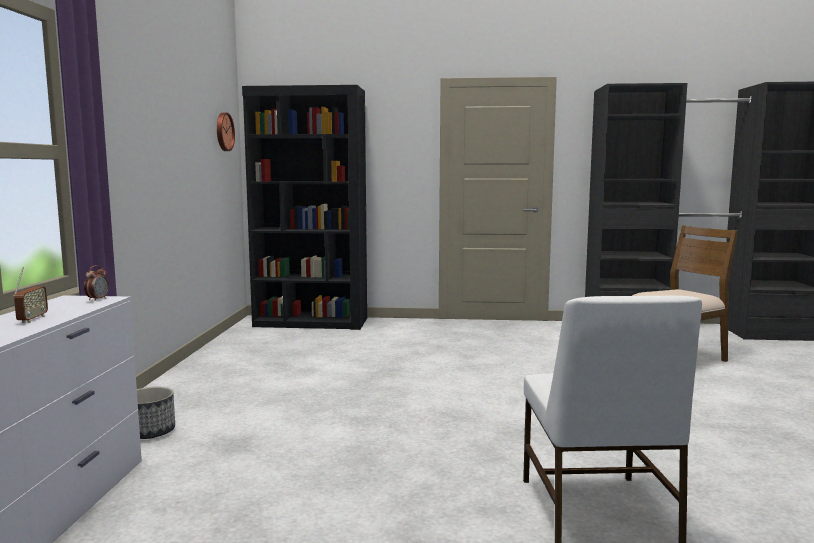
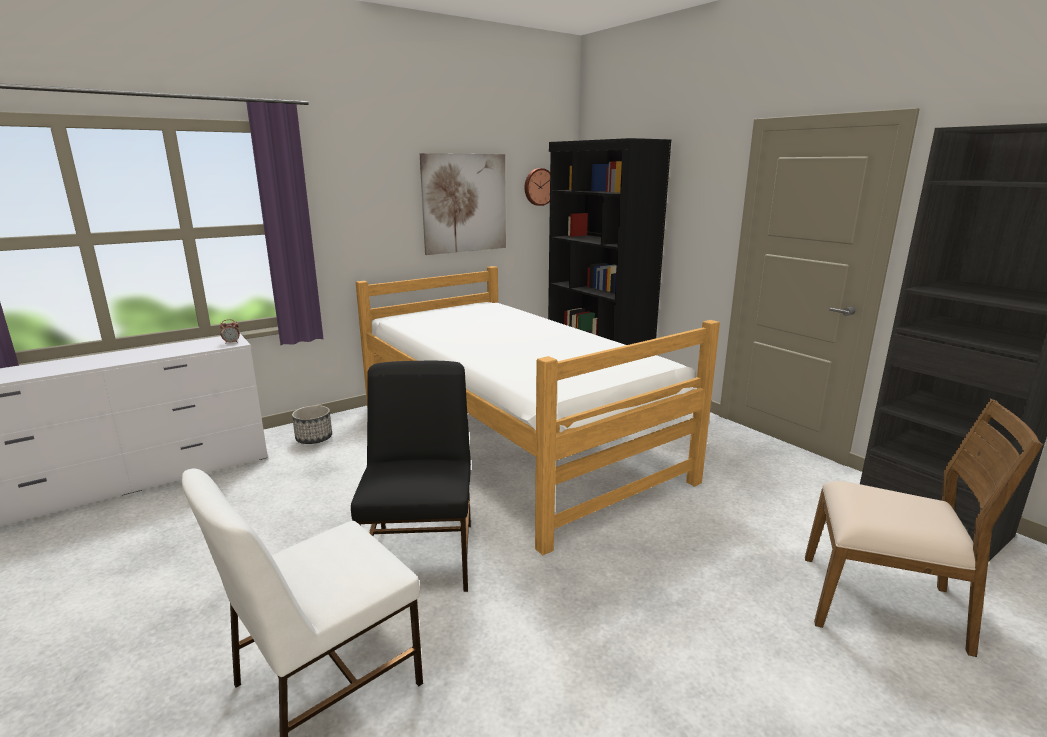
camera: 50 degrees right, 10 degrees up
radio [13,267,48,323] -> none
none -> black chair [351,361,471,592]
none -> bed [356,266,720,555]
none -> picture [420,153,506,255]

